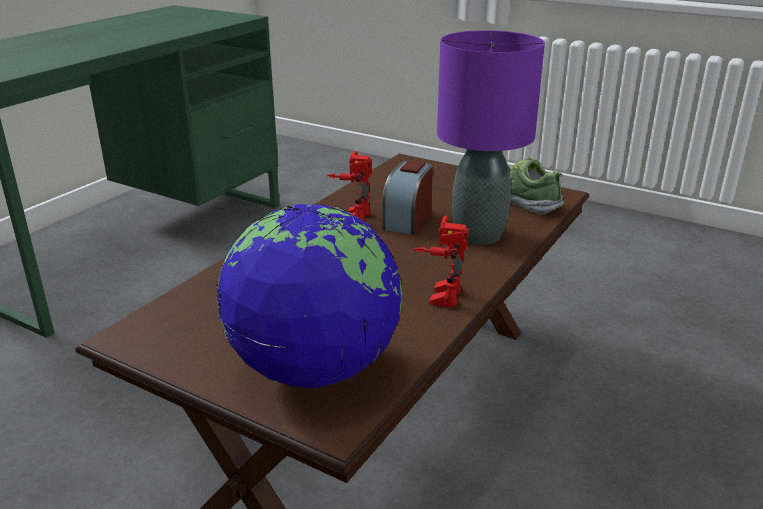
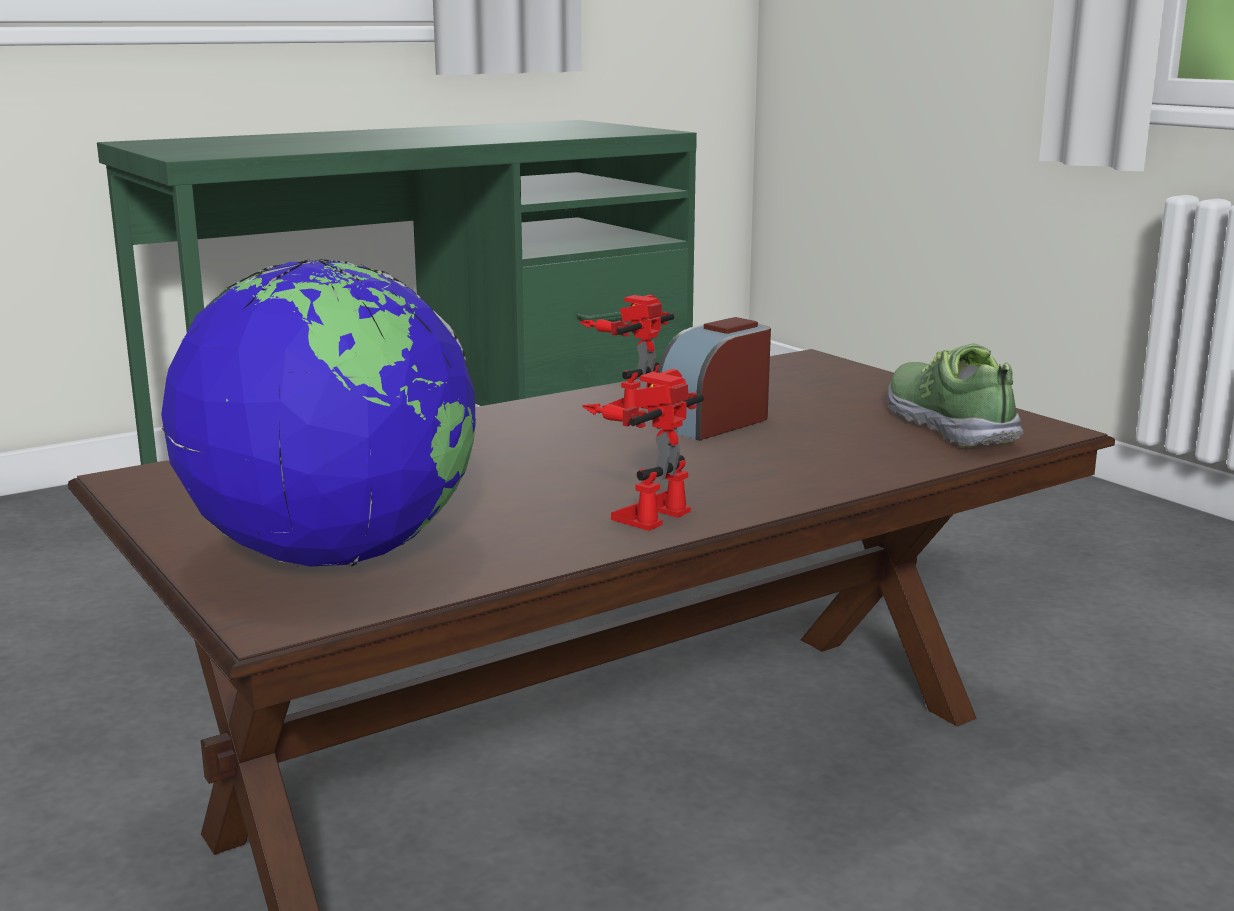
camera: 25 degrees right, 10 degrees down
purple table lamp [437,30,545,244] -> none

